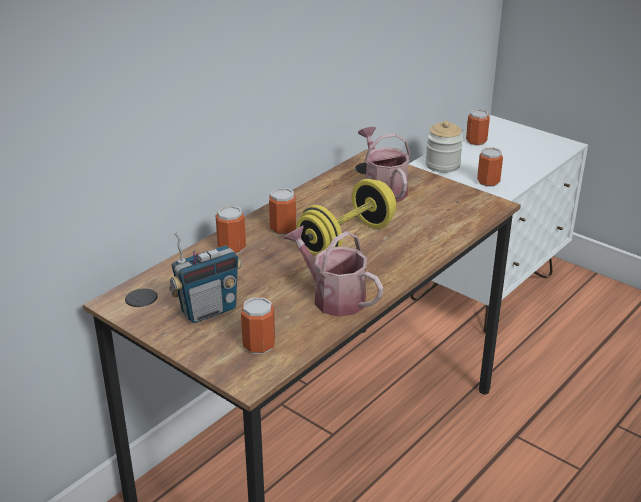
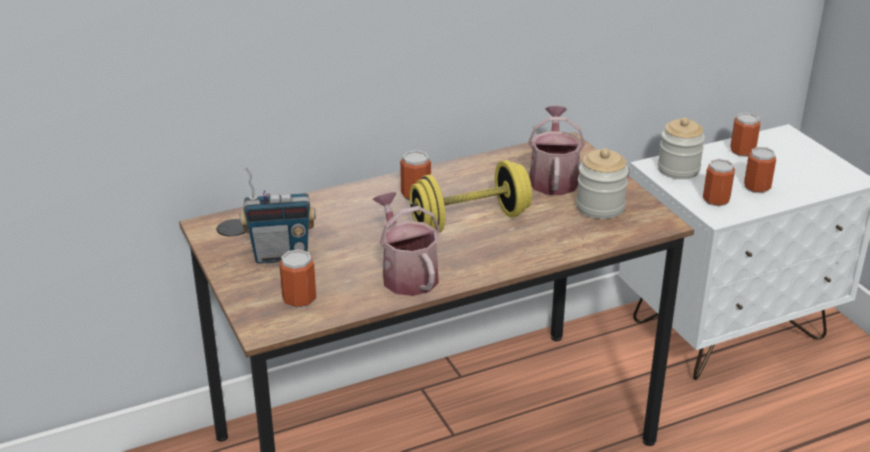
camera: 25 degrees right, 0 degrees up
can [215,205,246,254] -> can moved to [744,147,776,194]
none -> jar [576,148,629,219]

